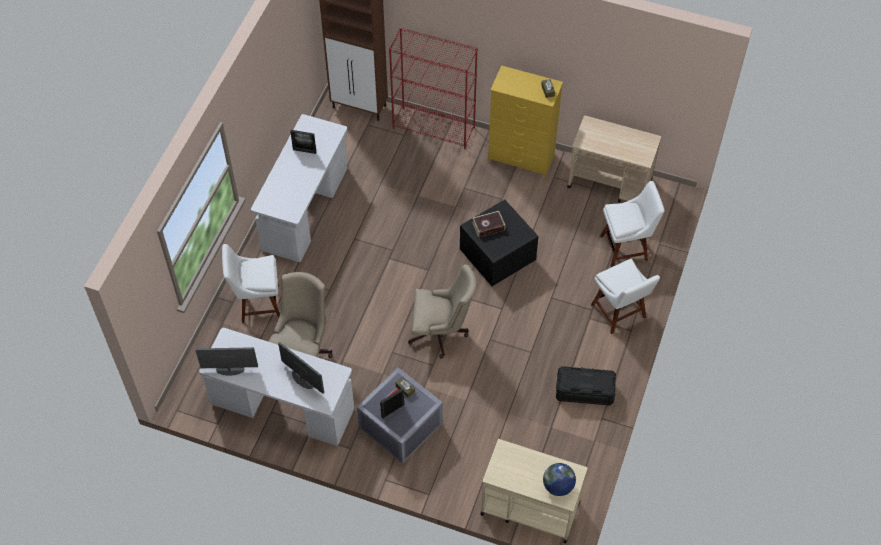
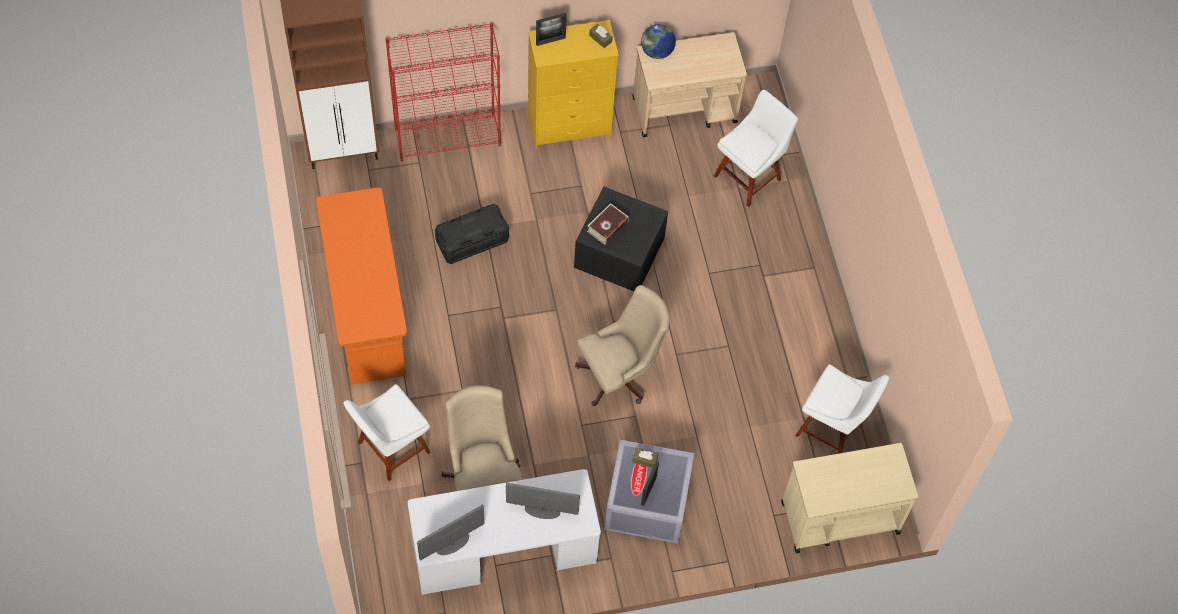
camera: 35 degrees left, 5 degrees up
white desk [251,114,348,262] -> orange desk [316,187,407,384]
picture frame [290,130,316,154] -> picture frame moved to [536,13,567,46]
globe [543,463,576,496] -> globe moved to [641,24,676,59]
black storage box [556,366,616,406] -> black storage box moved to [435,204,509,264]
white chair [591,259,660,334] -> white chair moved to [795,364,889,454]

